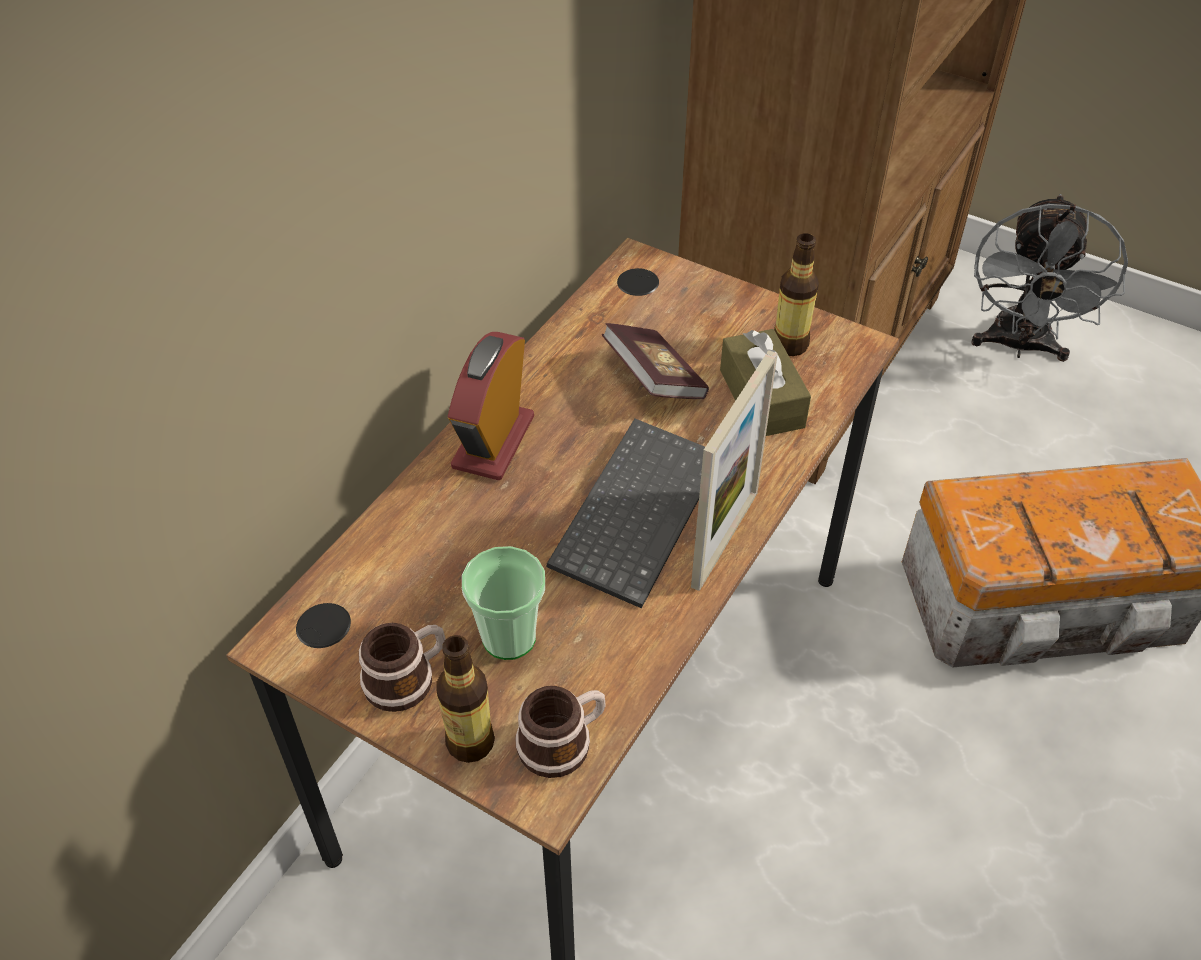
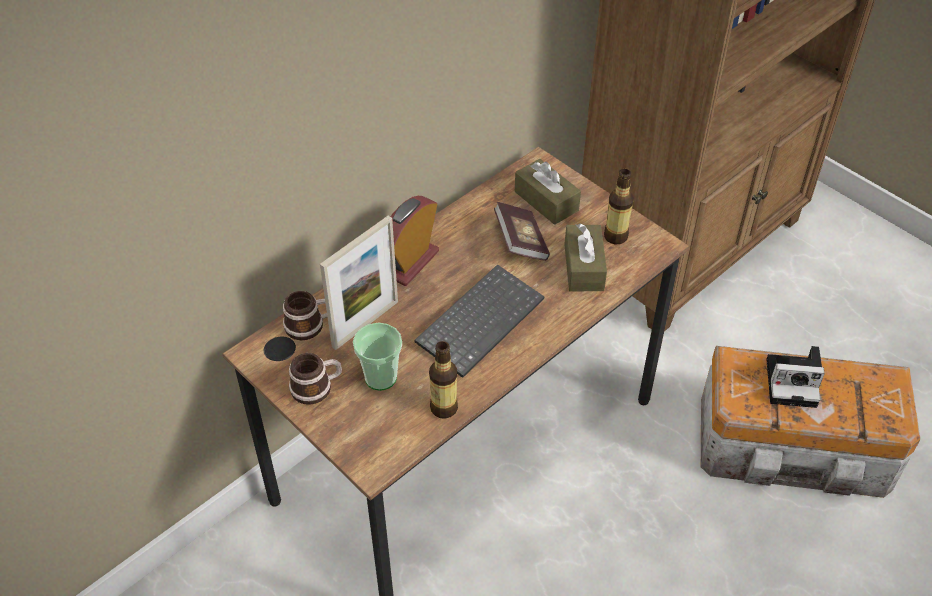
camera: 15 degrees right, 0 degrees up
bottle [436,635,495,763] -> bottle moved to [429,341,458,419]
mug [515,686,606,778] -> mug moved to [283,291,327,340]
picture frame [691,350,778,591] -> picture frame moved to [320,216,398,350]
grey fan [971,194,1128,362] -> none
none -> brown tissue box [515,159,581,225]
none -> camera [766,346,824,408]

